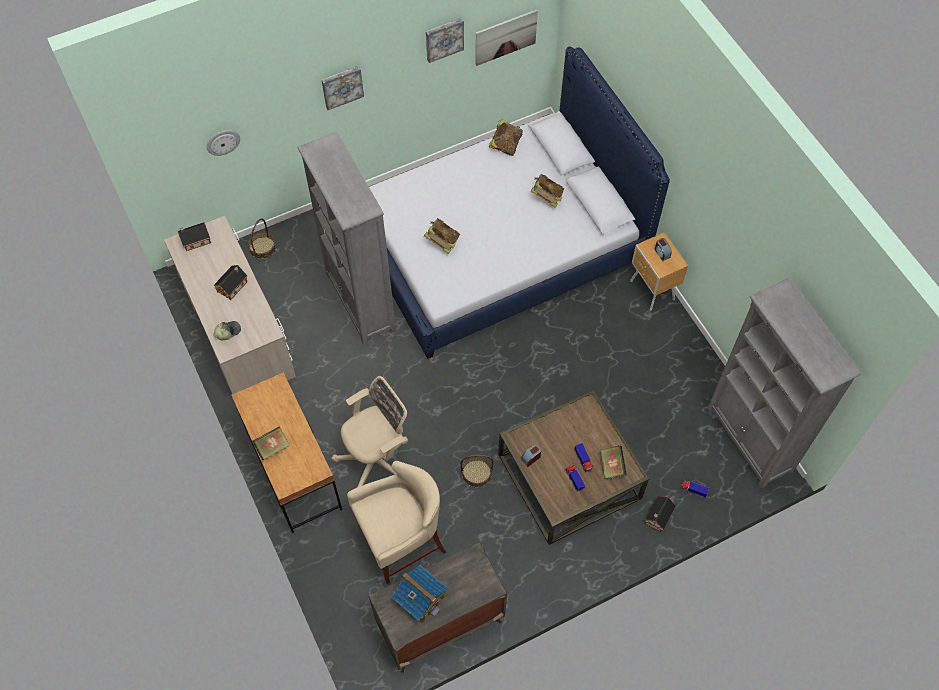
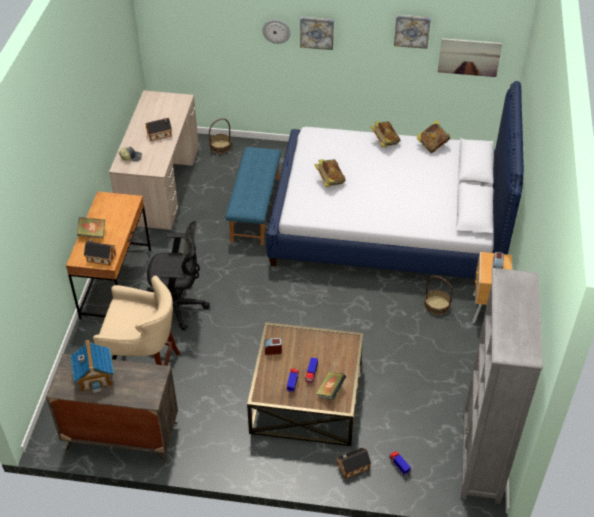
camera: 35 degrees right, 15 degrees down
toy house [178,222,211,251] -> toy house moved to [84,239,116,266]
wall clock [207,130,240,156] -> wall clock moved to [262,20,291,44]
grey bookcase [297,132,396,345] -> blue bench [225,147,281,246]
beige office chair [332,376,408,487] -> black office chair [147,221,210,331]
basket [461,455,494,488] -> basket moved to [424,276,453,315]
book [531,174,564,208] -> book moved to [370,121,400,147]

